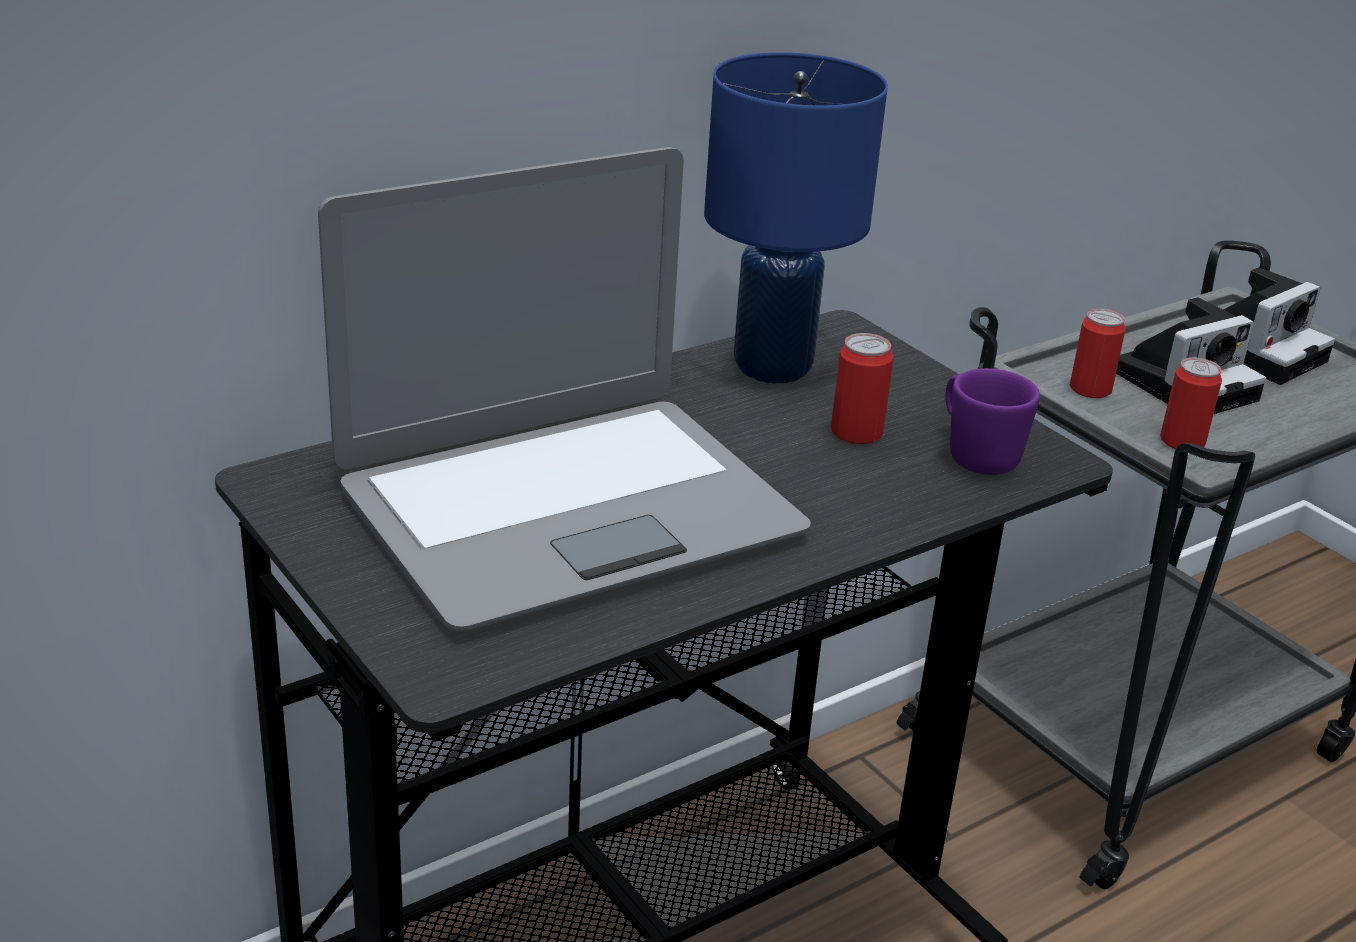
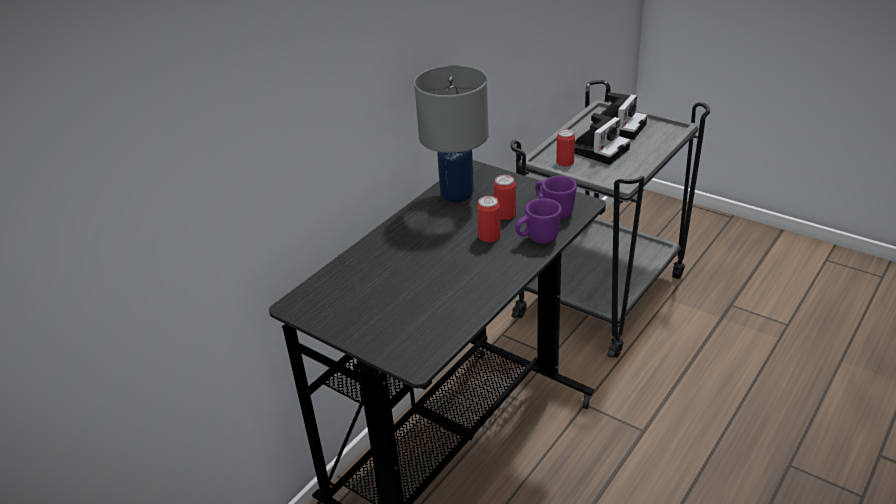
camera: 15 degrees left, 5 degrees up
laptop [318,147,811,632] -> none
blue table lamp [704,52,888,383] -> grey table lamp [414,65,489,203]
can [1160,358,1222,449] -> can moved to [477,196,501,242]
none -> purple mug [515,198,562,243]

